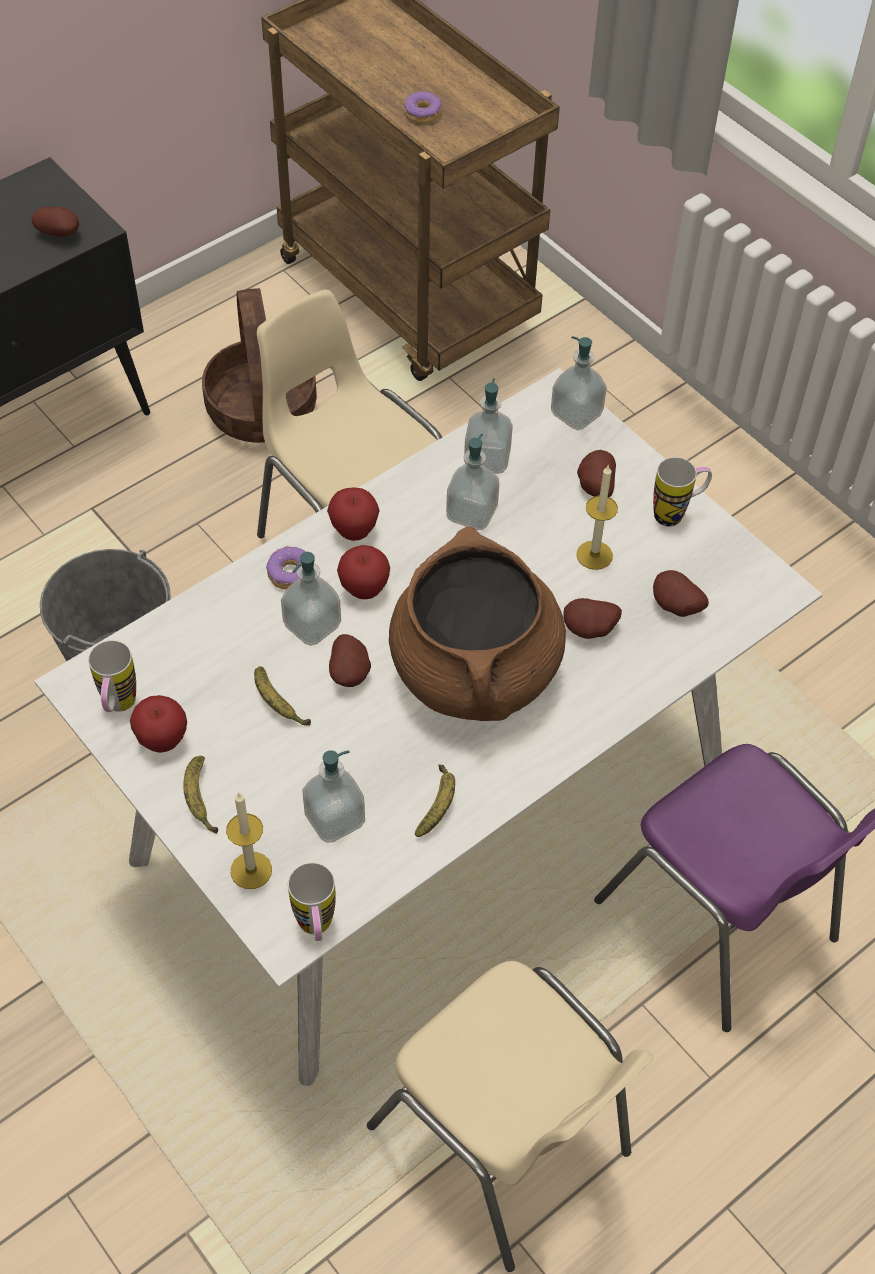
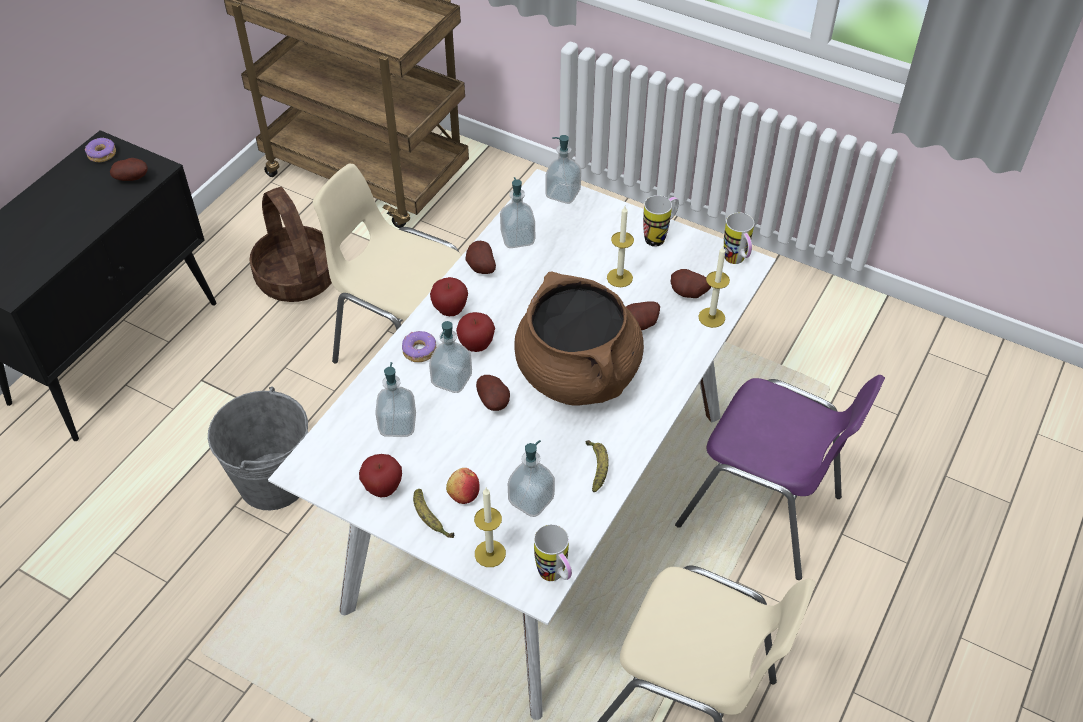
camera: 20 degrees left, 5 degrees down
mug [88,640,136,712] -> mug moved to [724,212,754,264]
banana [254,666,311,726] -> none
donut [404,91,441,123] -> donut moved to [85,138,116,162]
soap dispenser [446,434,499,530] -> soap dispenser moved to [375,362,416,437]
potato [577,450,616,497] -> potato moved to [466,241,496,274]
none -> apple [446,468,479,504]
none -> candle [698,245,730,328]

